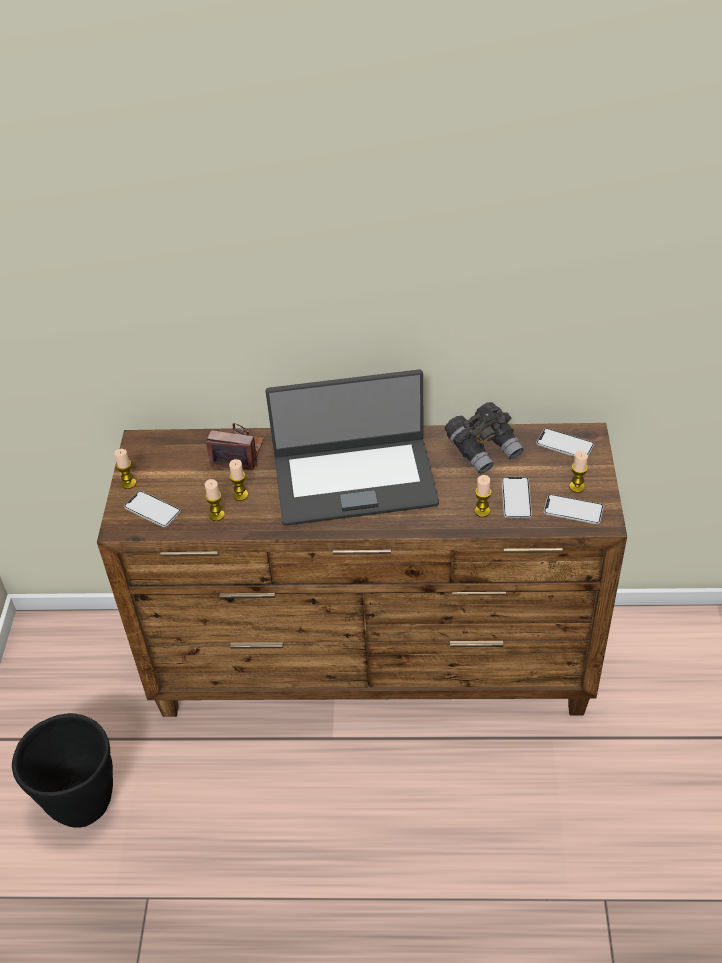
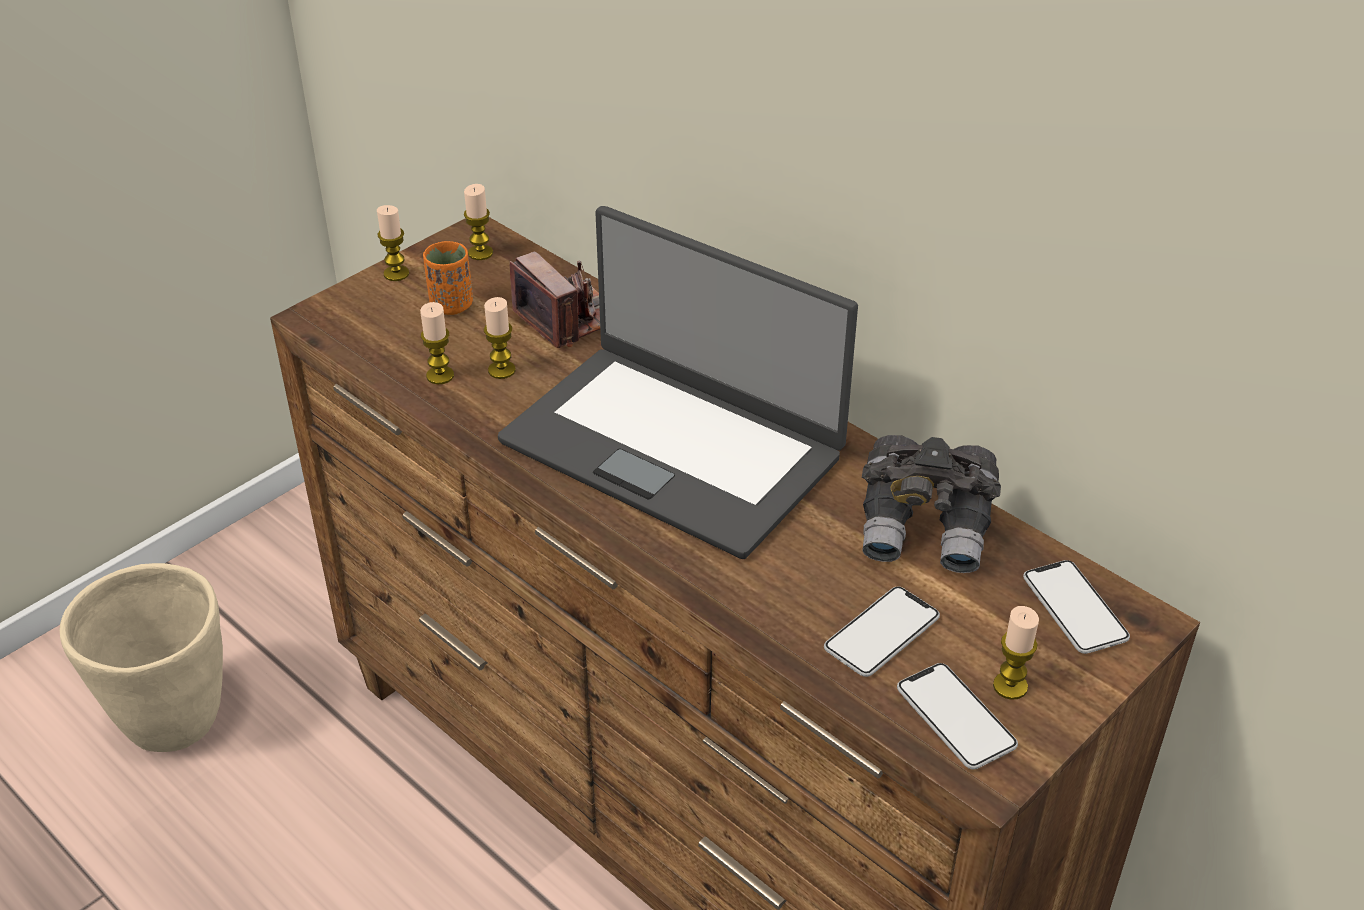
camera: 40 degrees right, 5 degrees down
black planter [12,713,113,827] -> beige planter [59,563,223,752]
phone [124,491,181,527] -> none
candle [475,475,491,517] -> candle moved to [464,184,493,260]
none -> orange cup [423,241,473,315]

